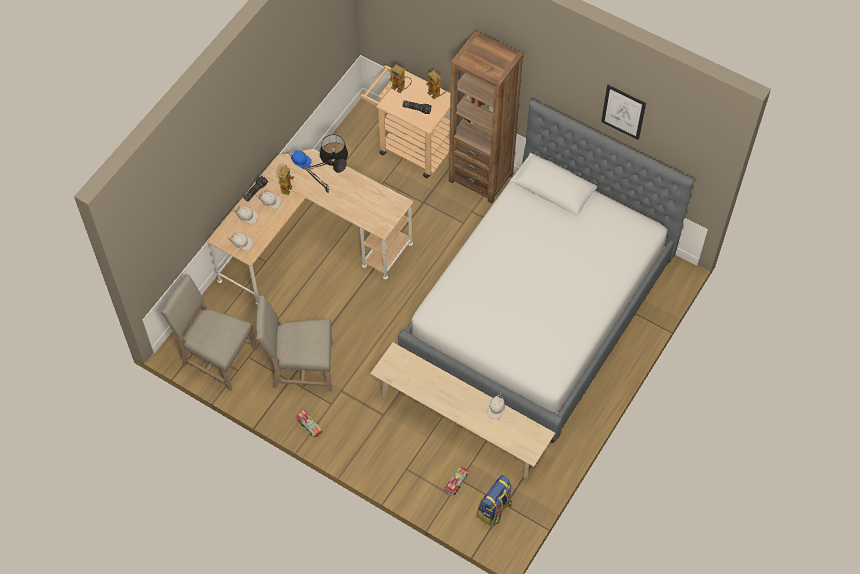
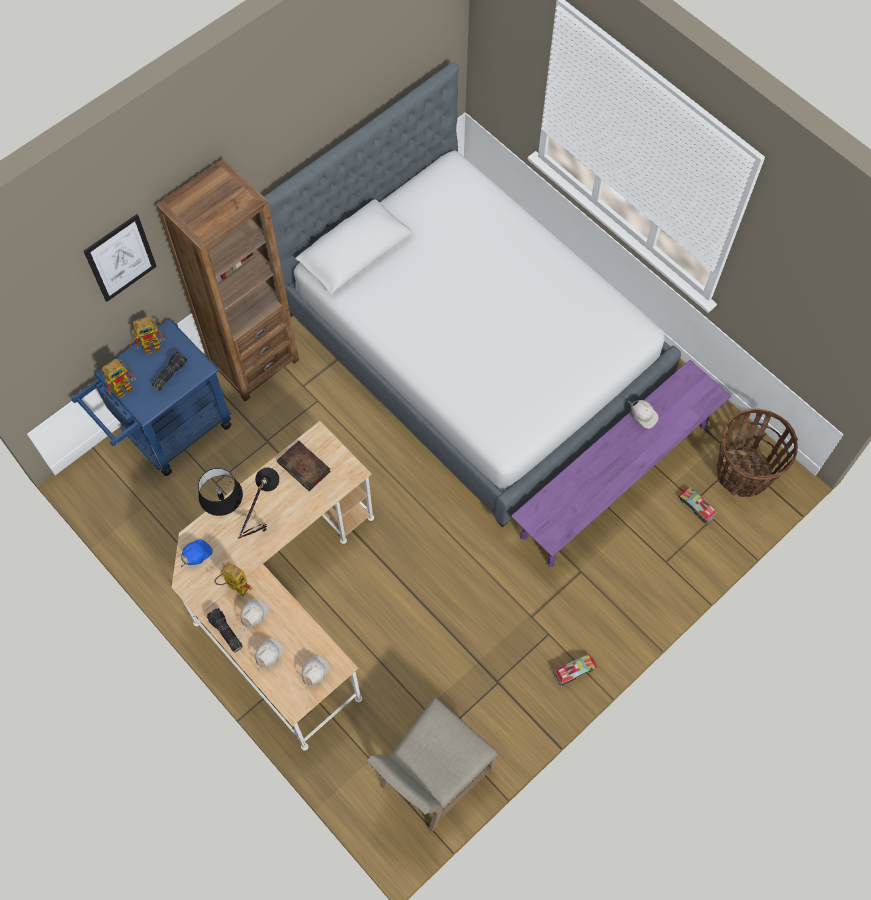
camera: 75 degrees left, 5 degrees up
beige chair [256,295,333,391] -> none
beige cart [360,65,450,178] -> blue cart [71,319,231,476]
beige bench [370,342,555,478] -> purple bench [511,360,731,567]
backpack [477,475,512,527] -> basket [717,409,798,497]
picture [601,85,646,140] -> picture moved to [84,214,157,302]
none -> book [277,441,331,491]

